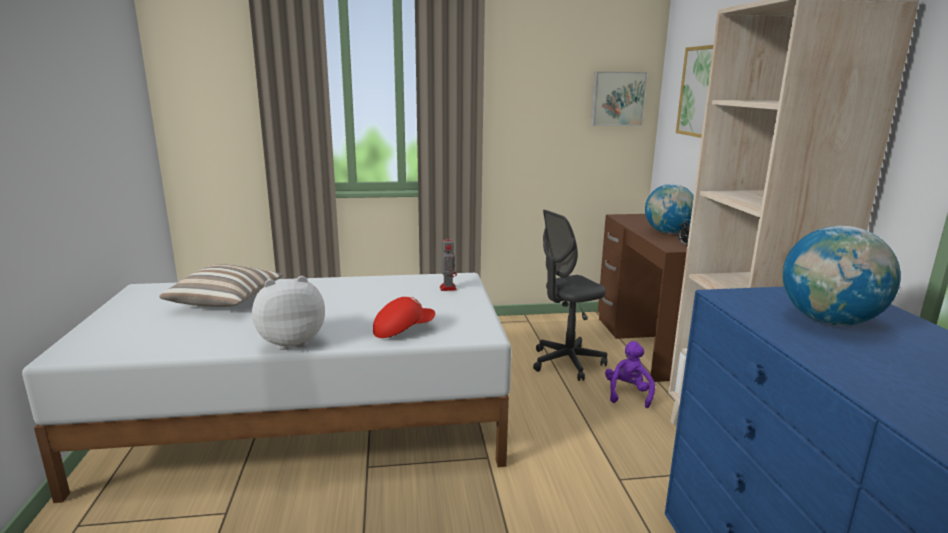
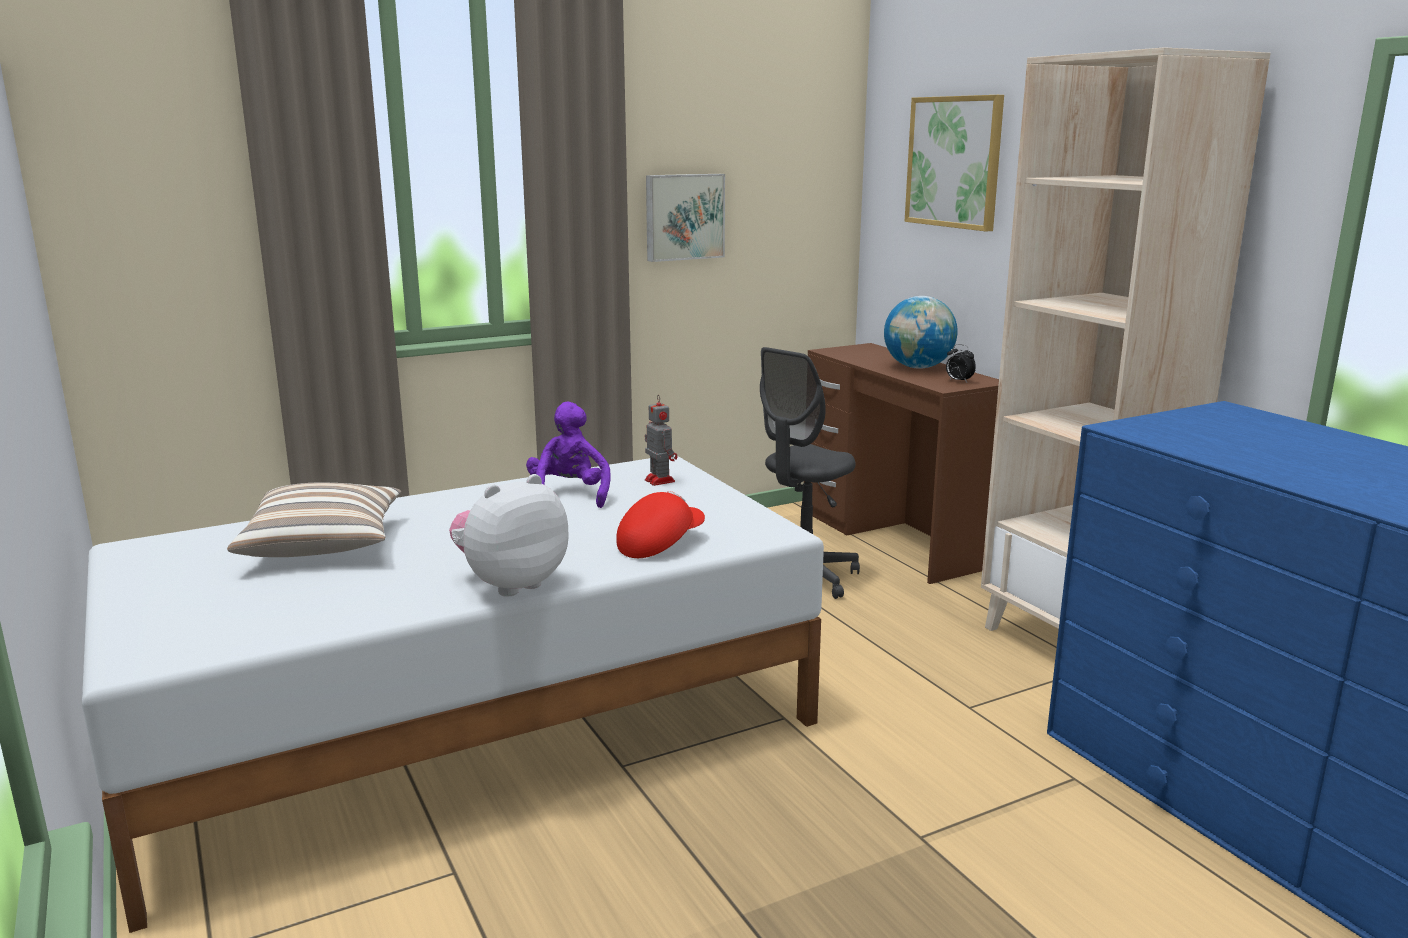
camera: 20 degrees left, 0 degrees up
picture [591,71,647,126] -> picture moved to [646,174,725,262]
purple plush toy [605,341,655,408] -> purple plush toy moved to [526,402,611,508]
globe [782,226,901,326] -> none

